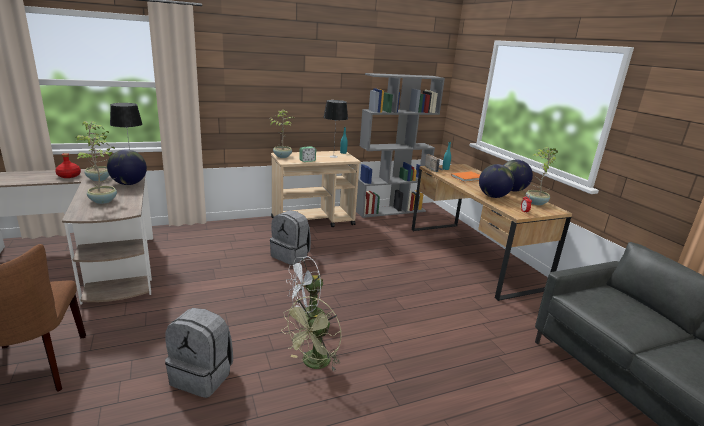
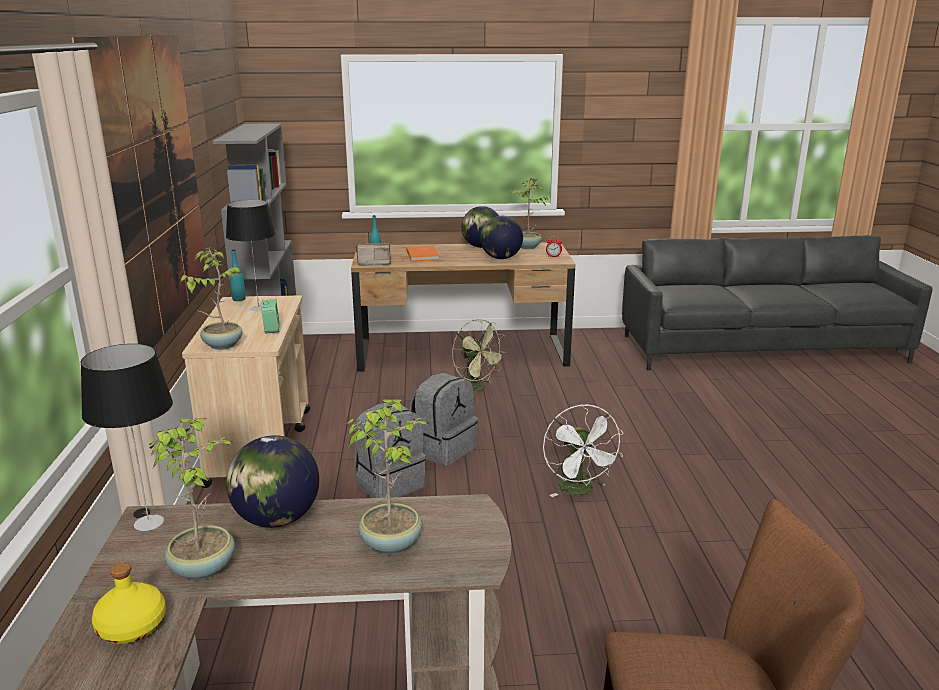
camera: 70 degrees left, 0 degrees up
red bottle [55,153,81,178] -> yellow bottle [92,562,166,644]
grey backpack [165,308,233,398] -> grey backpack moved to [409,373,478,466]
green fan [281,297,341,372] -> green fan moved to [452,319,507,392]
none -> picture [72,35,209,348]

